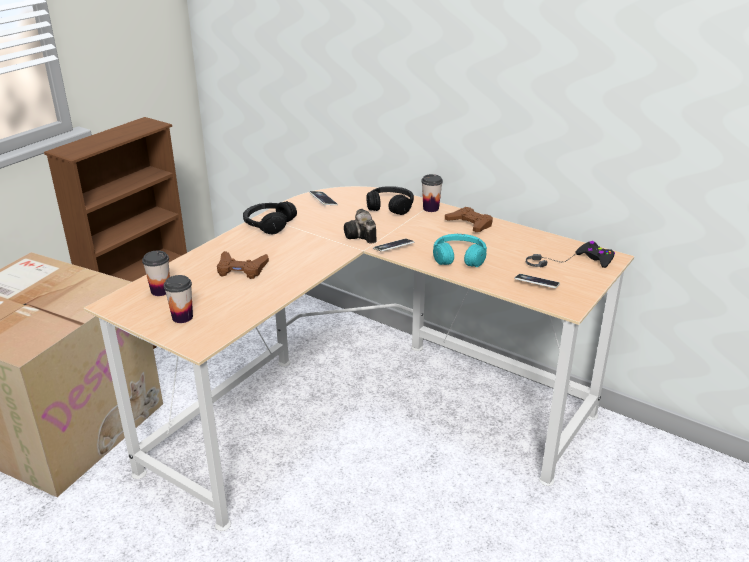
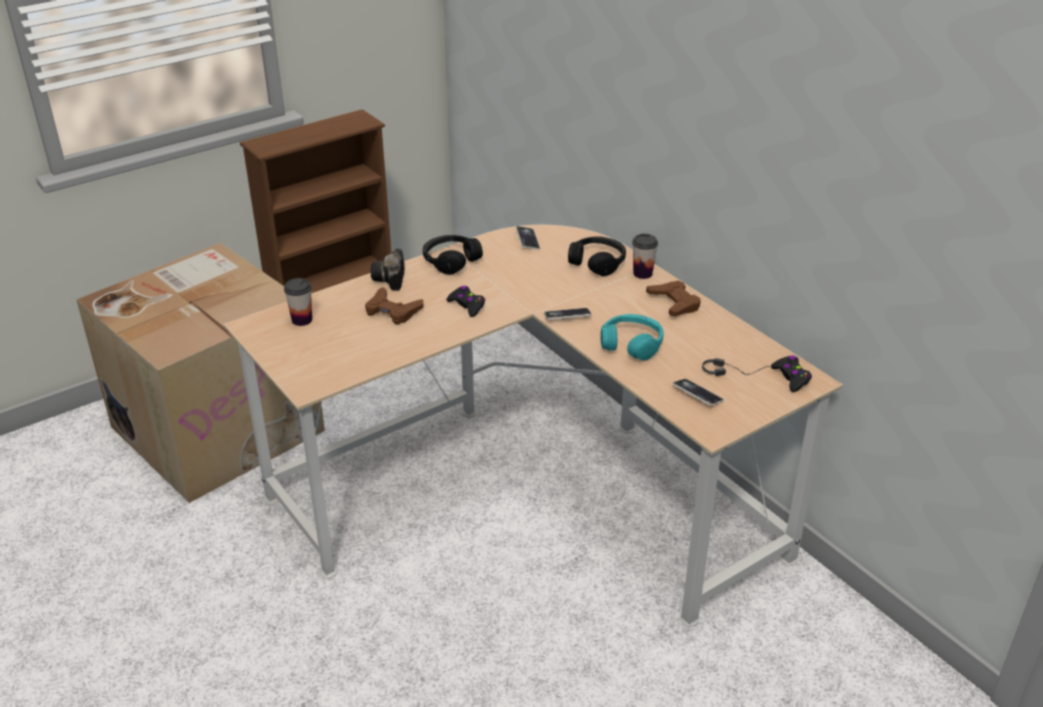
camera: 20 degrees right, 5 degrees up
cup [164,275,193,323] -> none
camera [344,209,377,244] -> camera moved to [371,249,405,291]
none -> black game controller [447,286,485,317]

